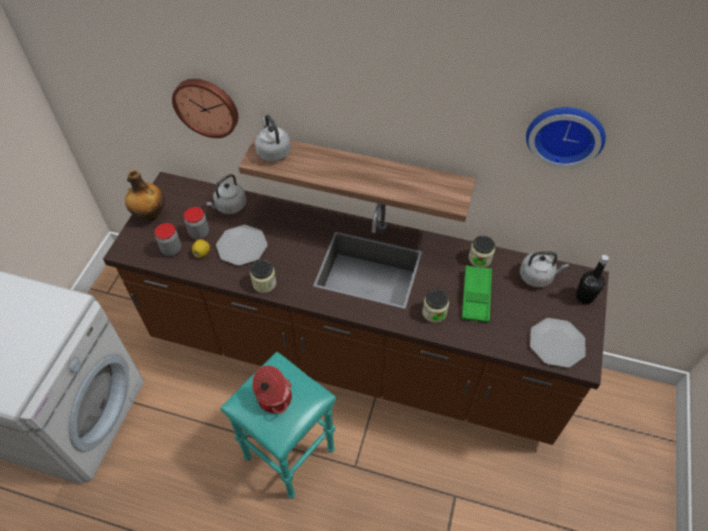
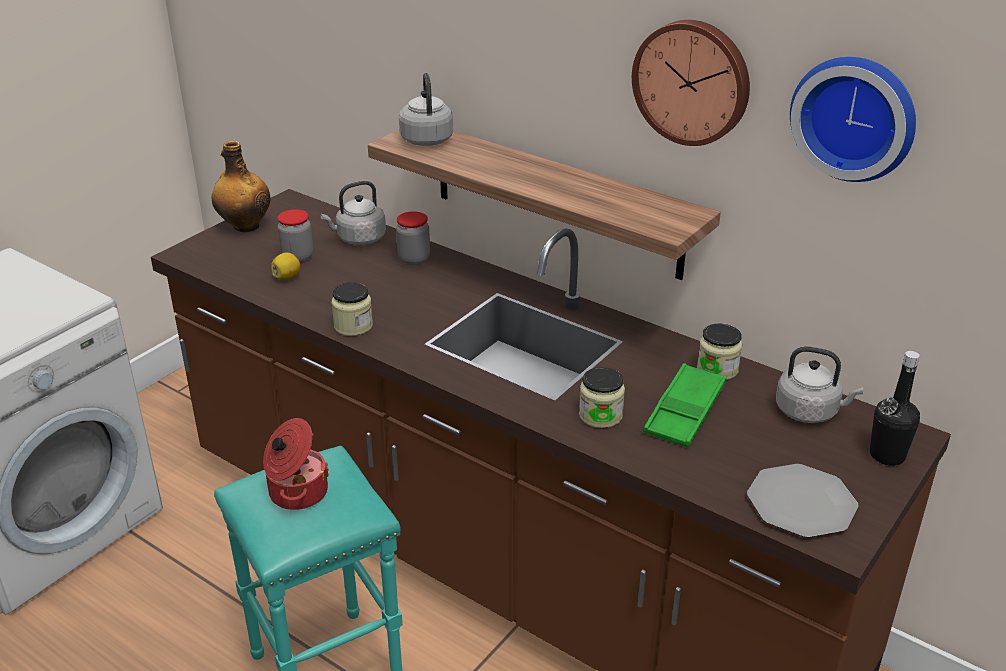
camera: 20 degrees right, 20 degrees down
jar [155,223,181,256] -> jar moved to [396,211,430,265]
wall clock [172,79,238,138] -> wall clock moved to [632,20,750,146]
plate [216,225,268,266] -> none

